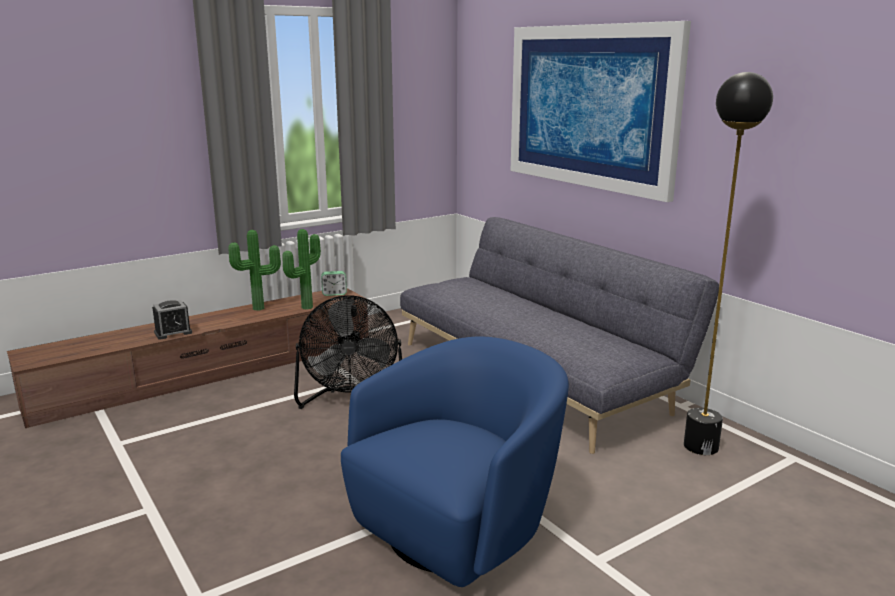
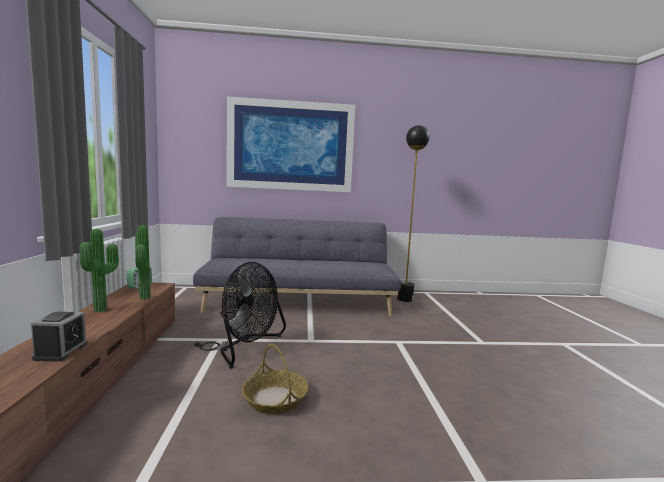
camera: 60 degrees left, 10 degrees down
blue armchair [341,337,569,587] -> none
none -> basket [242,344,308,414]

